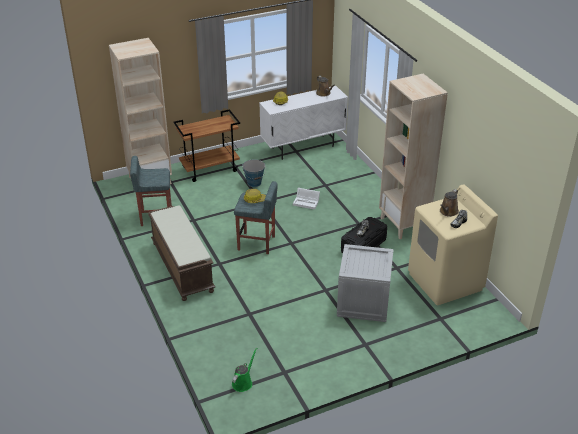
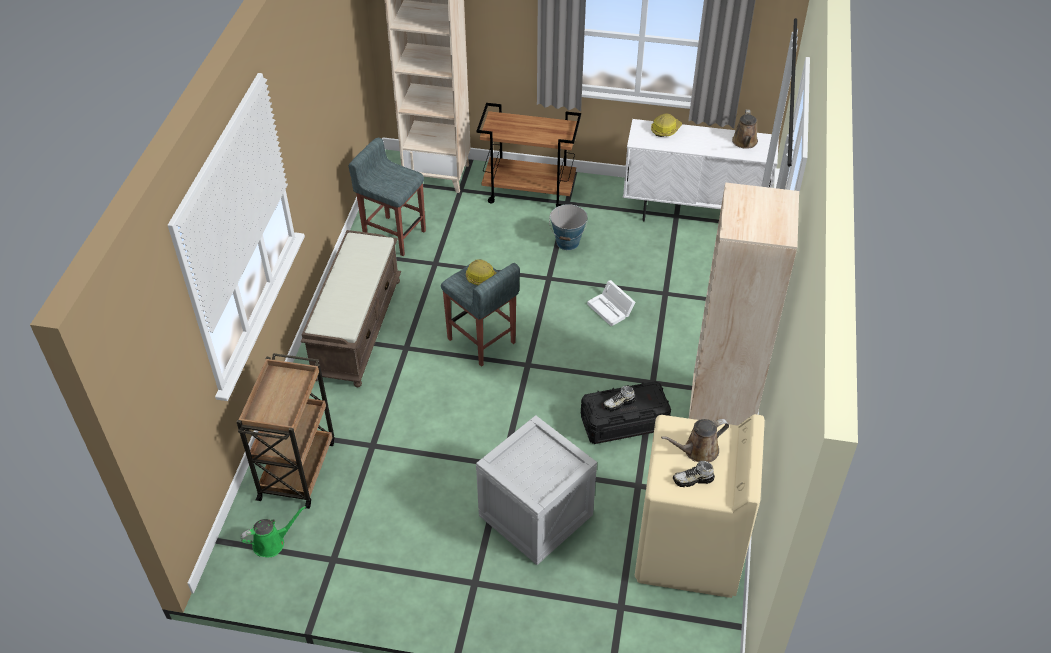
camera: 35 degrees right, 10 degrees up
none -> brown cart [237,353,334,509]

